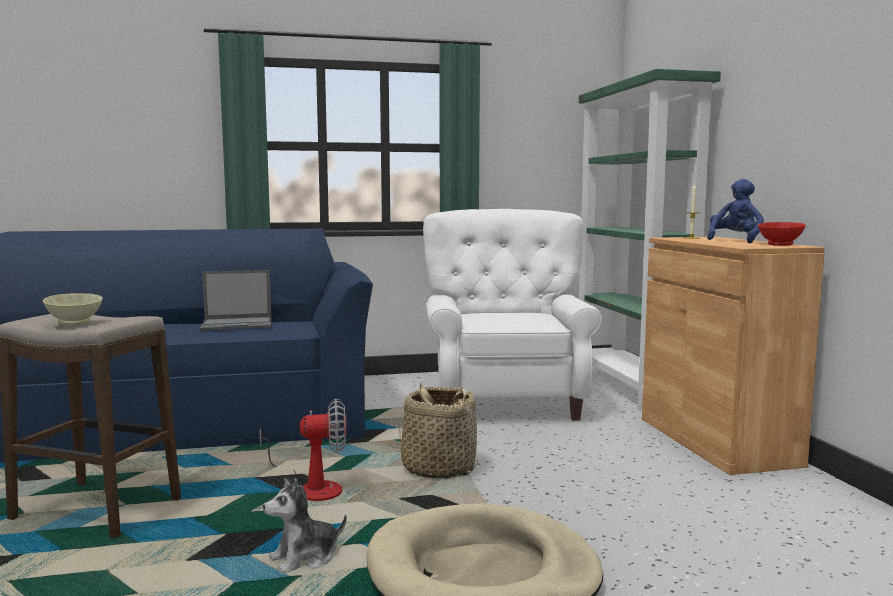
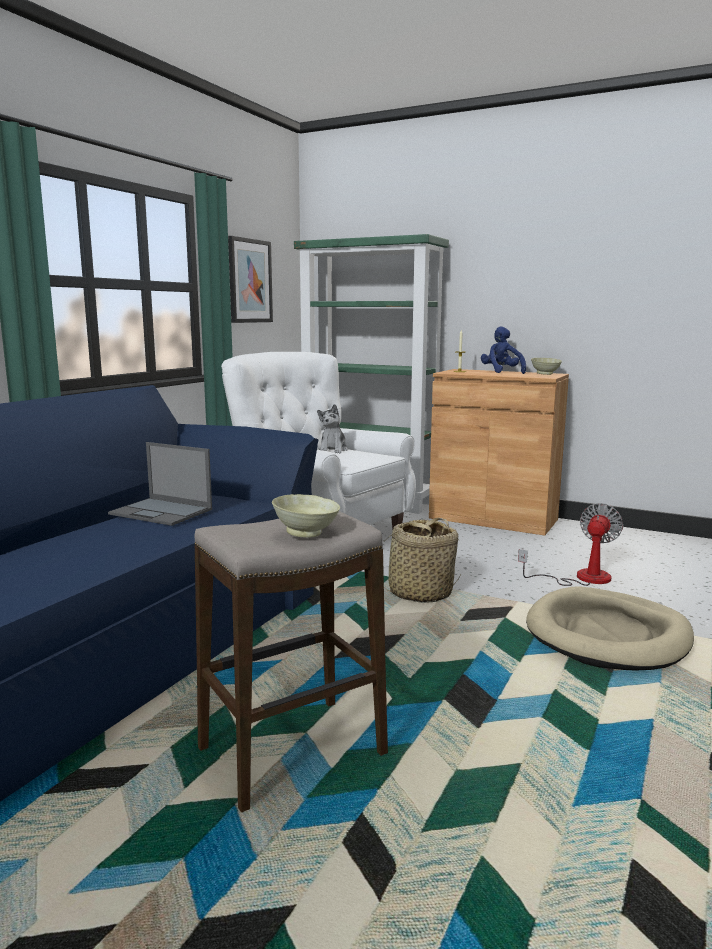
camera: 50 degrees left, 5 degrees up
laptop [200,270,271,330] -> laptop turned 90 degrees clockwise [108,442,212,526]
fan [260,398,347,501] -> fan moved to [518,503,623,586]
plush toy [263,478,347,573] -> plush toy moved to [317,404,348,453]
red bowl [758,222,806,246] -> beige bowl [531,358,562,375]
none -> picture [228,236,273,323]

